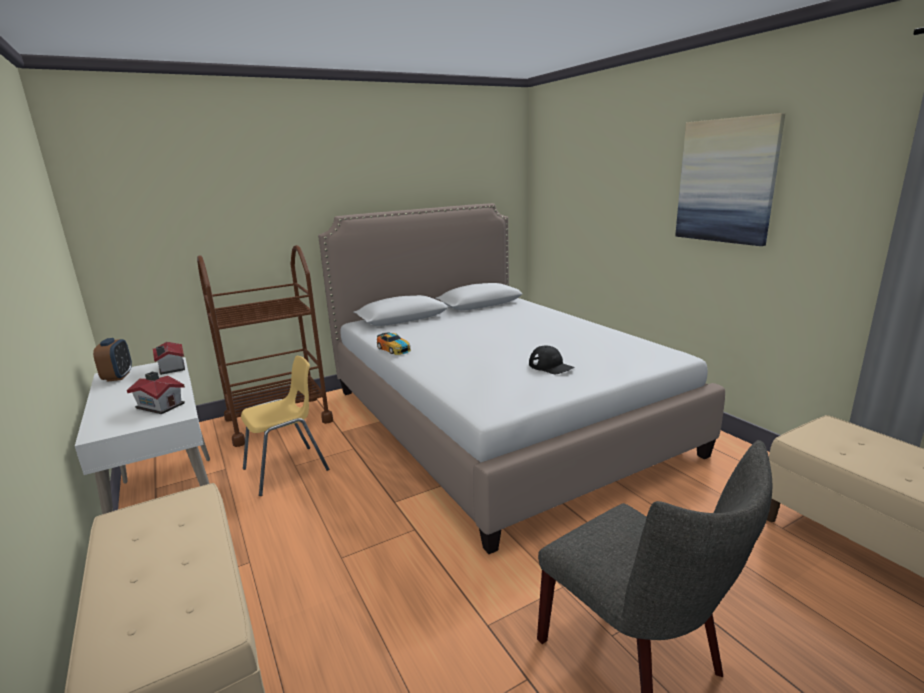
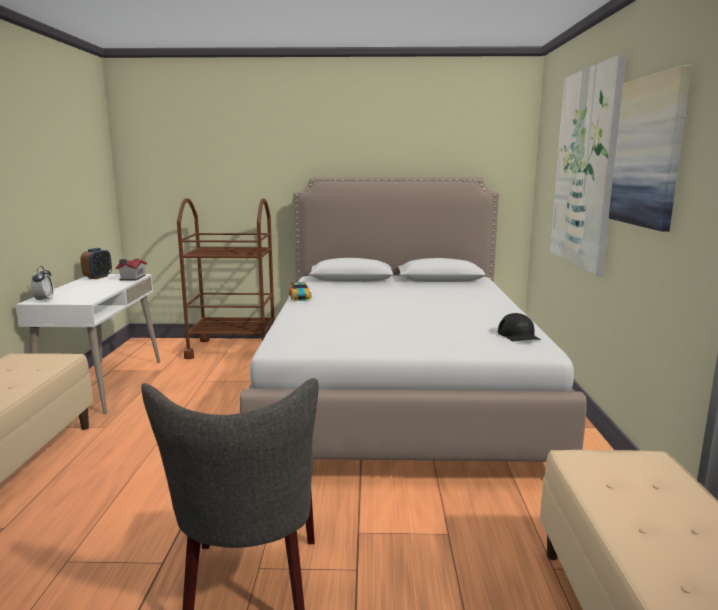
camera: 30 degrees right, 5 degrees down
toy house [127,372,185,414] -> none
yellow chair [241,356,329,496] -> none
black cap [529,346,575,374] -> black cap moved to [498,313,541,341]
none -> alarm clock [31,266,54,302]
none -> picture [550,54,626,276]

